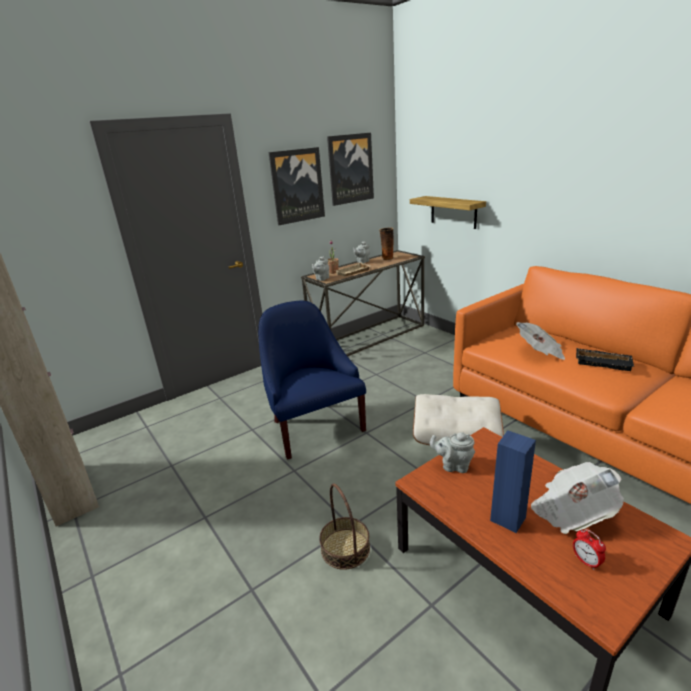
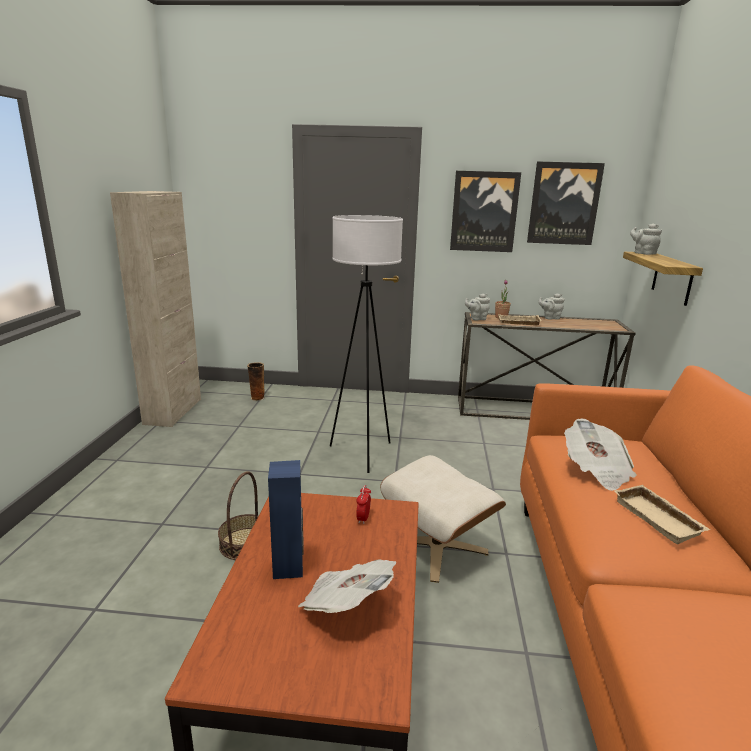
camera: 40 degrees right, 5 degrees down
blue armchair [258,301,366,460] -> white floor lamp [330,215,403,473]
vase [379,228,394,260] -> vase moved to [247,362,264,401]
grey teapot [430,432,475,473] -> grey teapot moved to [630,224,662,255]
alarm clock [573,529,606,570] -> alarm clock moved to [356,485,371,524]
black tray [576,348,634,371] -> beige tray [614,485,710,545]

